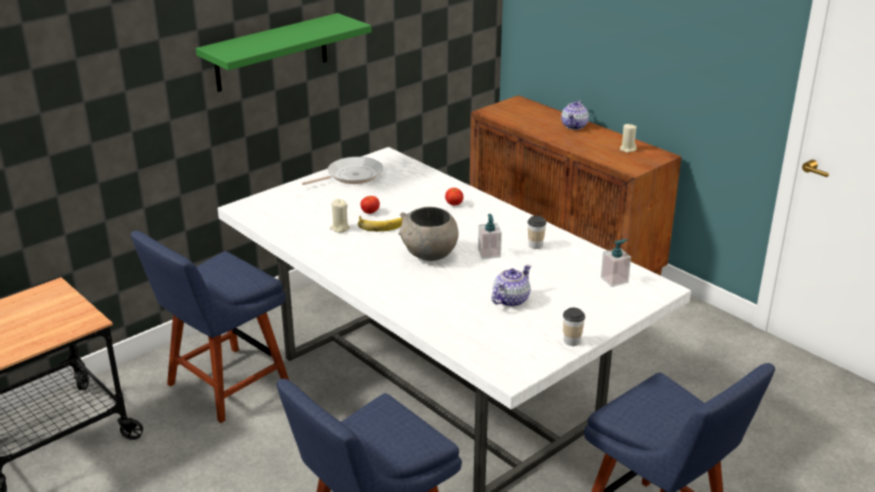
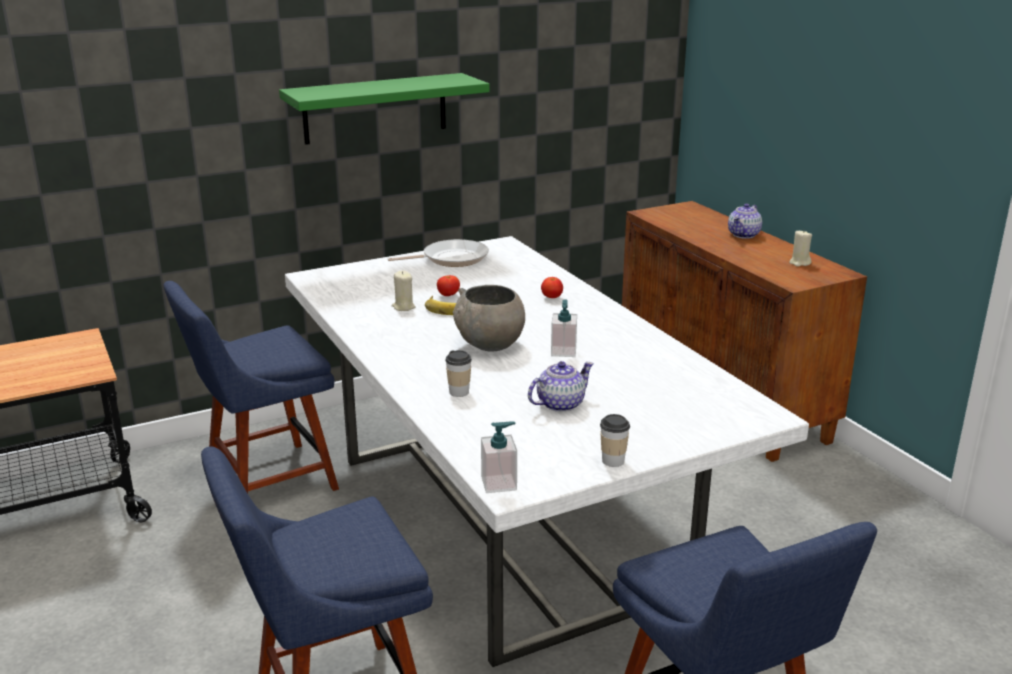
camera: 15 degrees right, 5 degrees down
cup [527,216,546,249] -> cup moved to [445,350,472,397]
soap dispenser [601,239,631,287] -> soap dispenser moved to [481,421,517,493]

